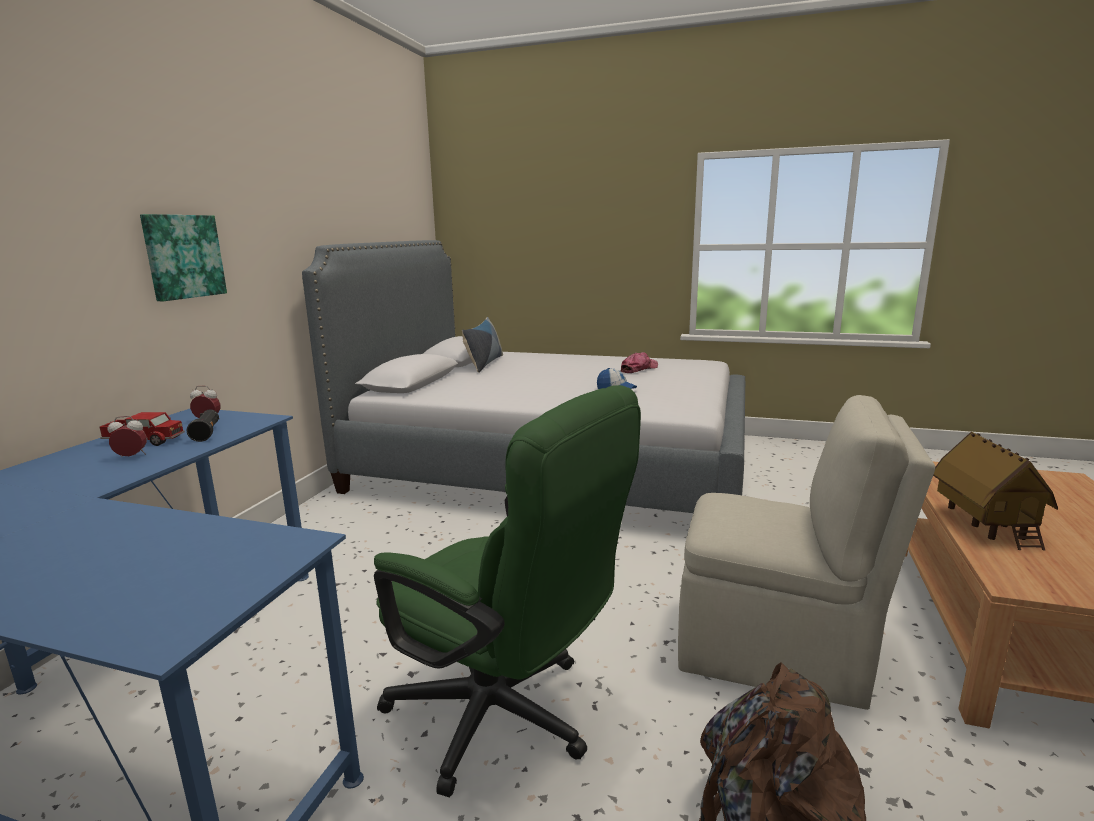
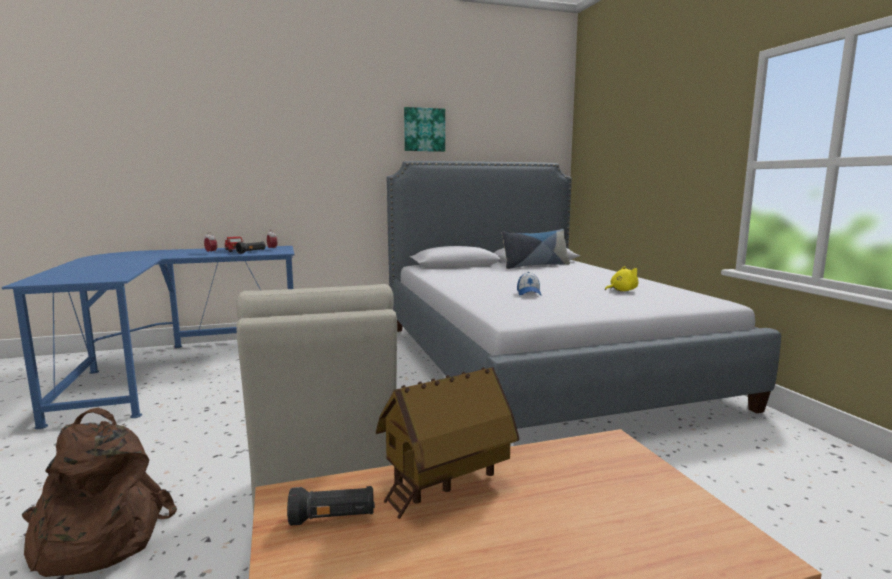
camera: 55 degrees right, 5 degrees down
picture [140,214,227,301] -> picture moved to [404,107,445,152]
green office chair [374,385,641,798] -> none
cap [621,352,658,373] -> yellow plush toy [605,266,638,291]
none -> black flashlight [287,486,375,526]

